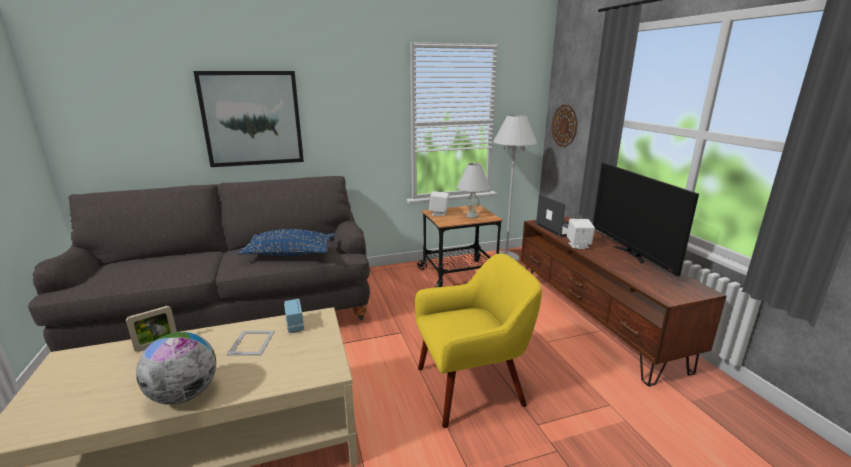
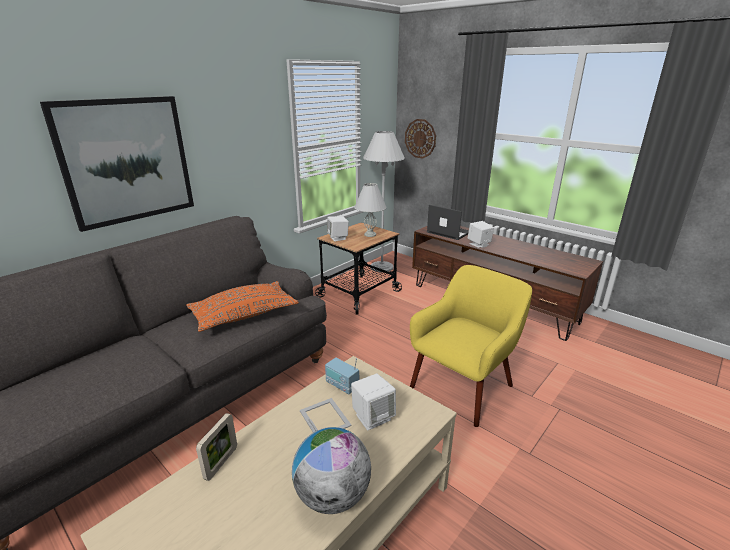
camera: 30 degrees left, 5 degrees up
blue pillow [237,229,335,256] -> orange pillow [186,281,299,332]
television [593,163,699,276] -> none
none -> white speaker [351,374,396,430]

